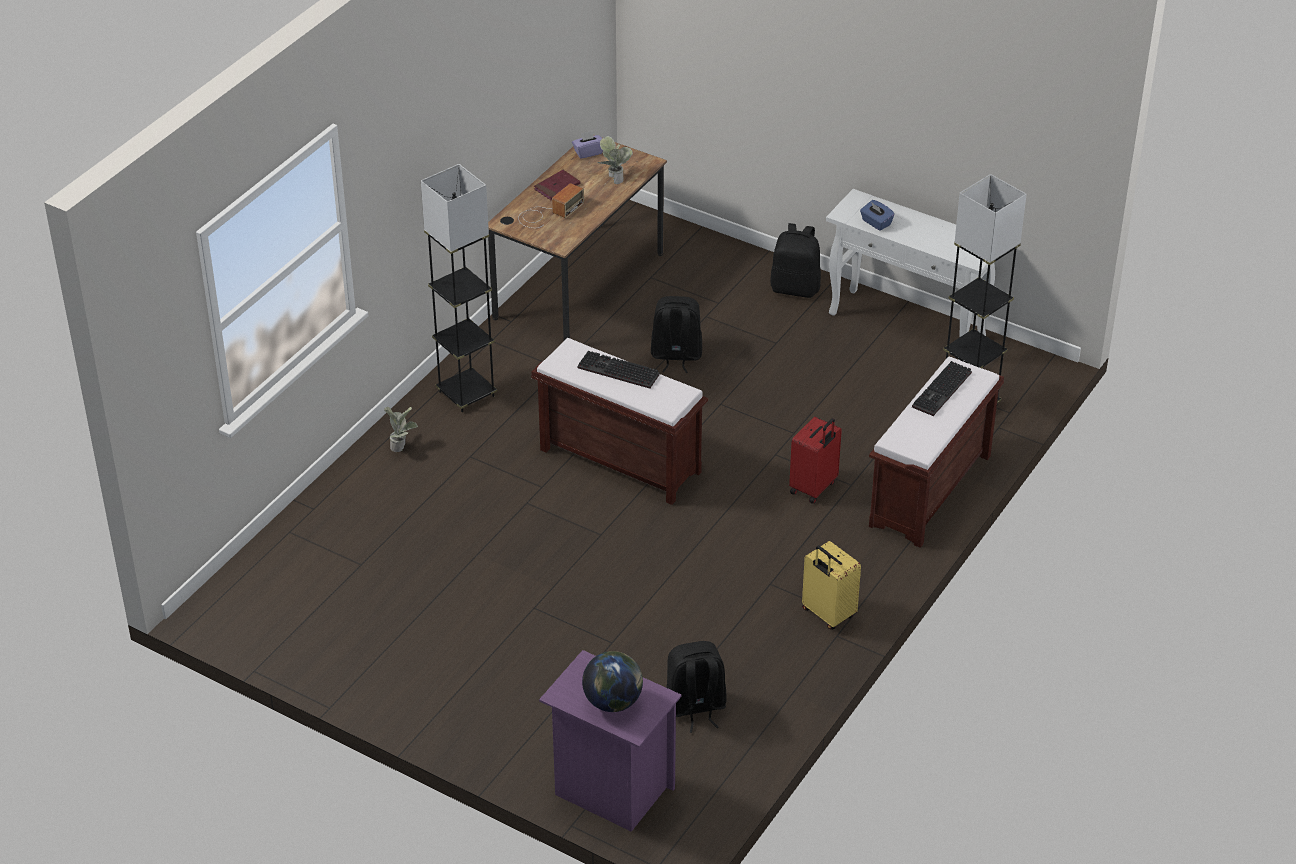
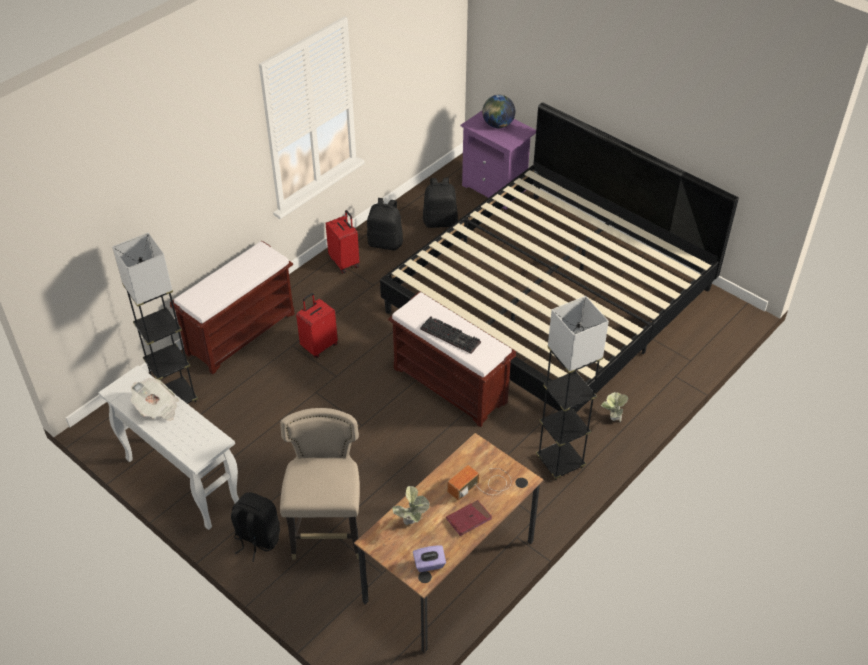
camera: 170 degrees left, 5 degrees up
black backpack [651,296,702,373] -> black backpack moved to [367,198,403,251]
yellow suitcase [802,541,861,630] -> red suitcase [326,210,359,274]
blue tissue box [860,200,895,231] -> none
keyboard [912,361,972,416] -> none
none -> newspaper [130,378,179,421]
none -> beige stool [280,408,360,560]
none -> bed [380,103,739,413]

